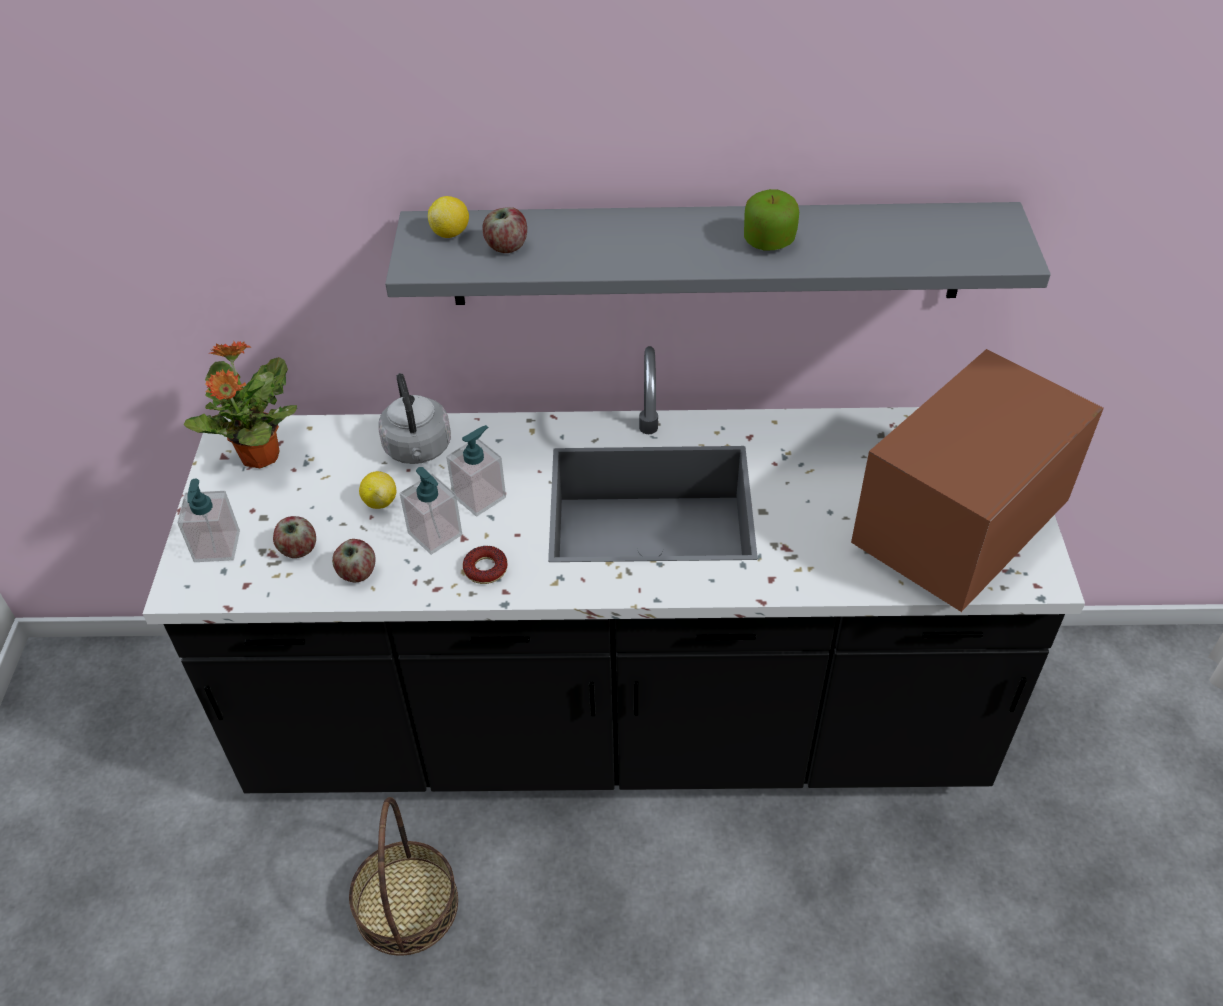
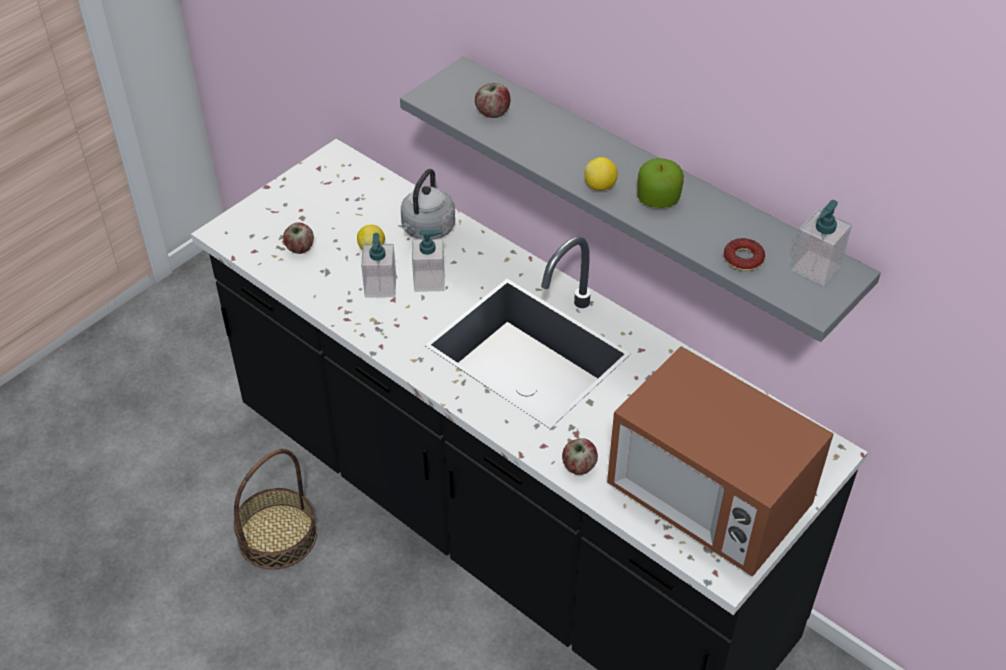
camera: 40 degrees right, 0 degrees up
soap dispenser [177,479,240,562] -> soap dispenser moved to [791,200,852,286]
potted plant [183,341,297,468] -> none
apple [332,539,375,582] -> apple moved to [562,438,598,475]
lemon [428,196,469,238] -> lemon moved to [584,157,618,191]
donut [463,546,507,584] -> donut moved to [724,238,765,271]
microwave [851,349,1104,612] -> microwave turned 135 degrees counterclockwise [607,346,834,577]

